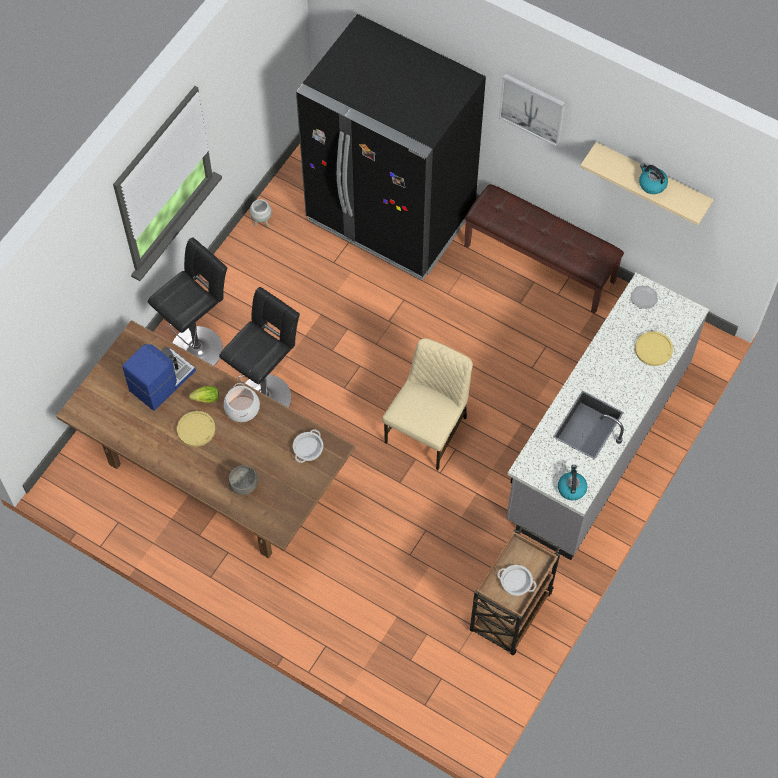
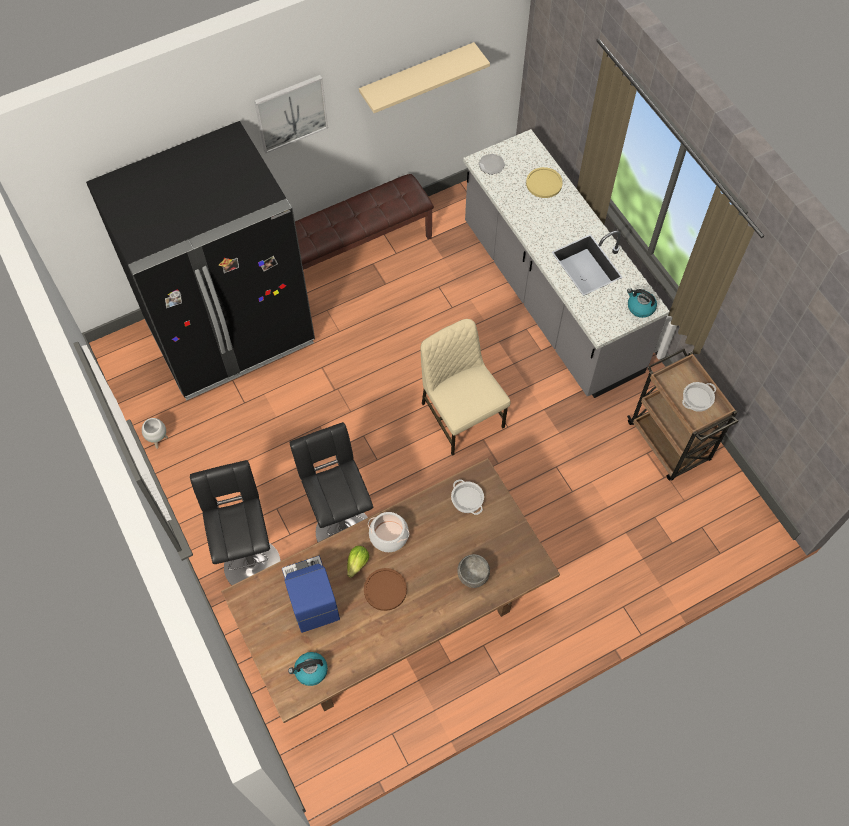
camera: 60 degrees left, 0 degrees up
yellow plate [177,411,215,447] -> brown plate [364,568,407,611]
kettle [639,163,668,194] -> kettle moved to [288,652,328,686]

